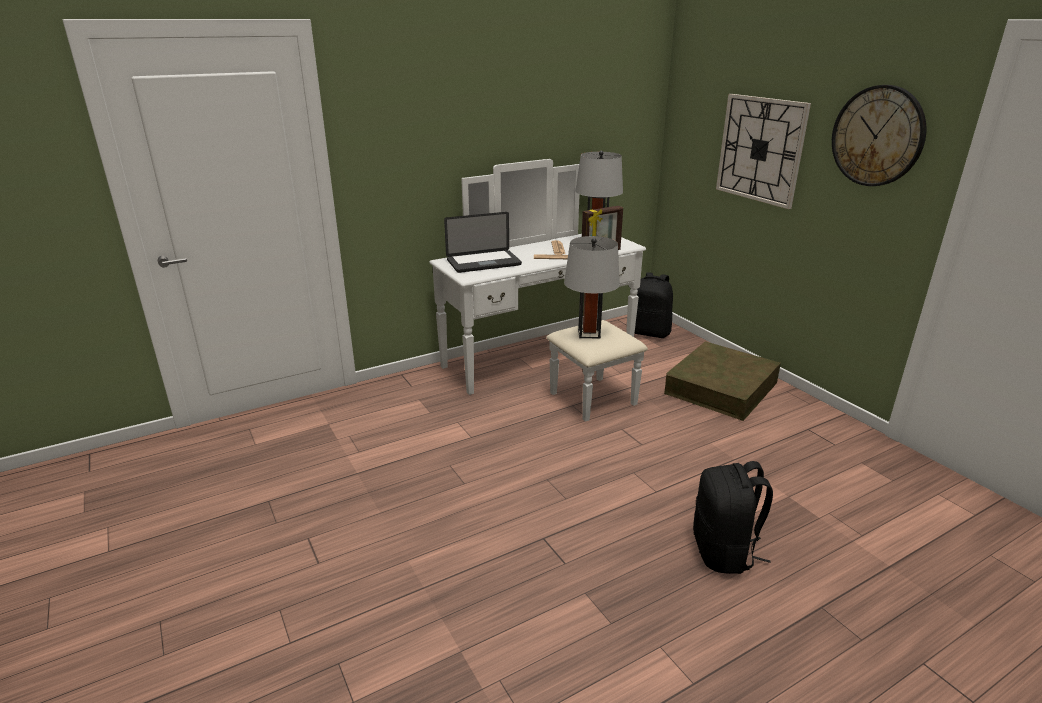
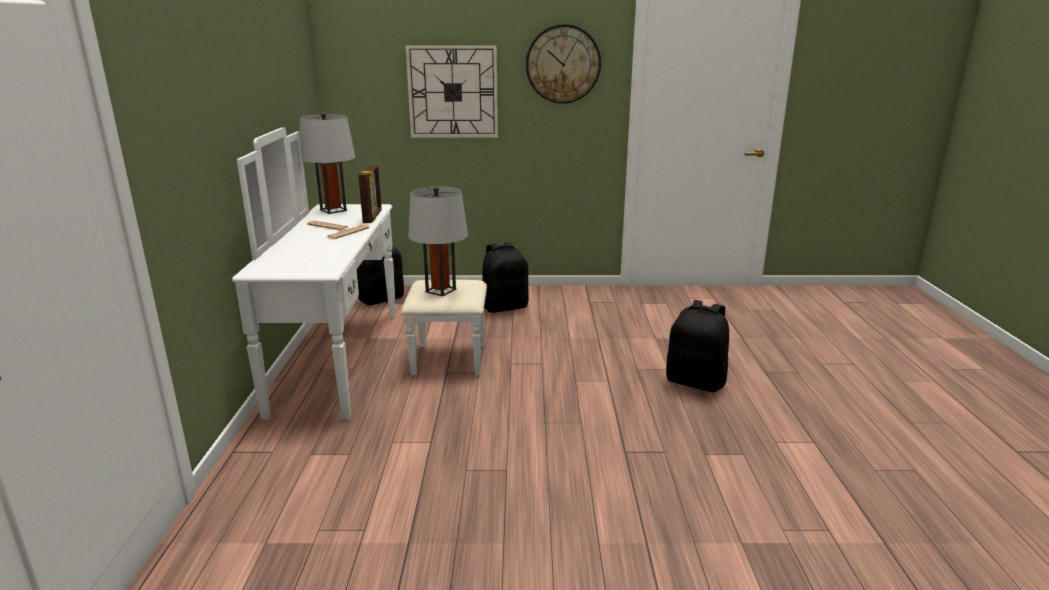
camera: 60 degrees left, 5 degrees down
laptop [444,212,522,273] -> none
brown storage box [664,341,781,421] -> black backpack [482,242,528,313]

